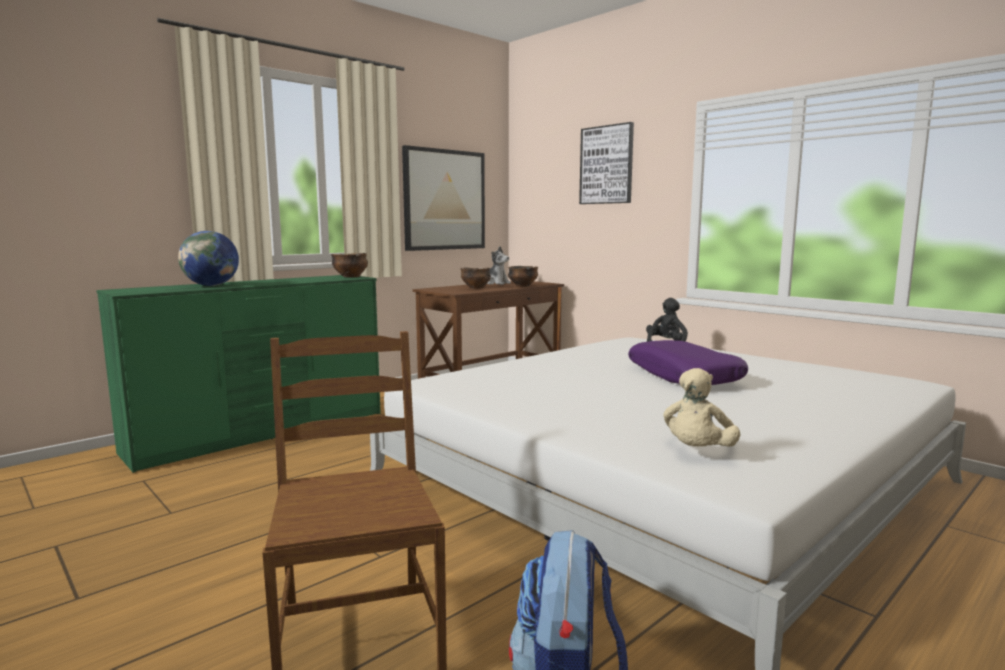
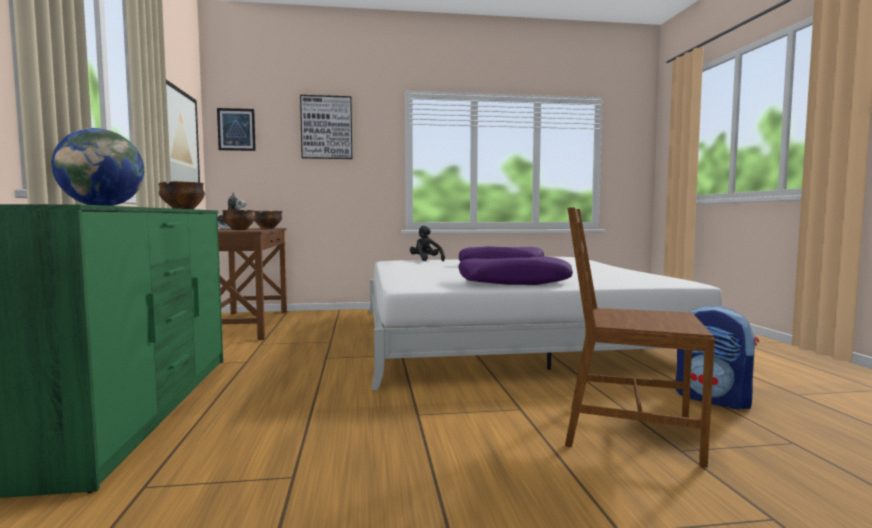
camera: 55 degrees left, 5 degrees down
beige plush toy [663,368,740,447] -> none
none -> picture [217,108,256,151]
none -> purple pillow [458,256,573,285]

